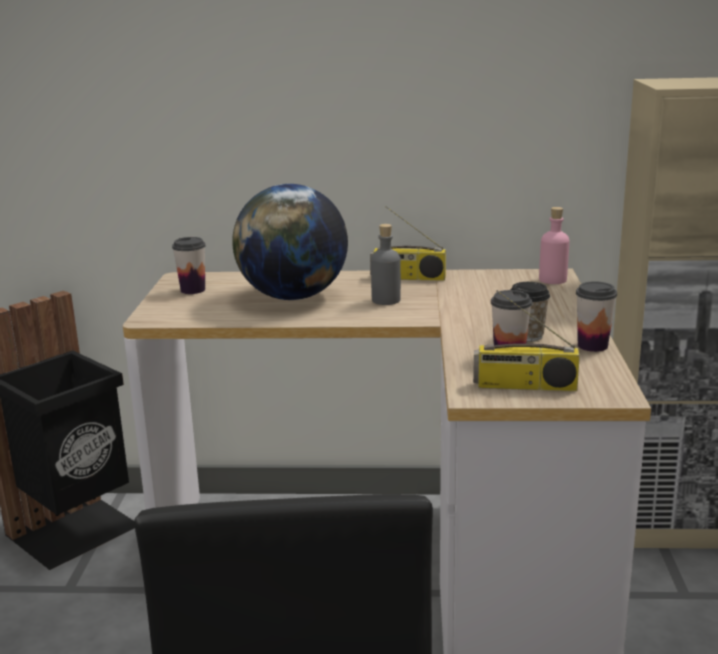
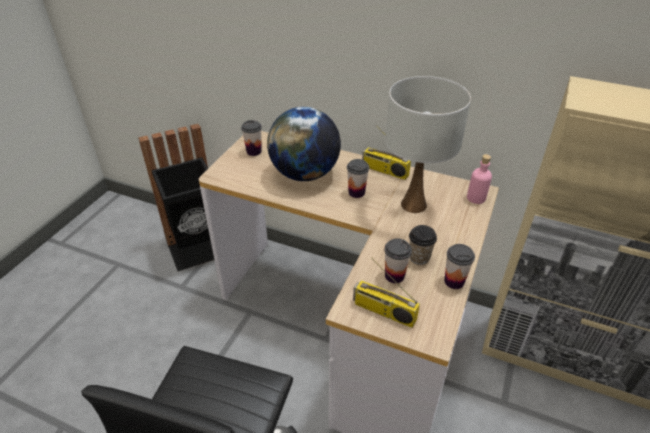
camera: 20 degrees right, 20 degrees up
grey bottle [371,224,401,305] -> cup [347,159,369,198]
none -> white table lamp [385,76,471,213]

